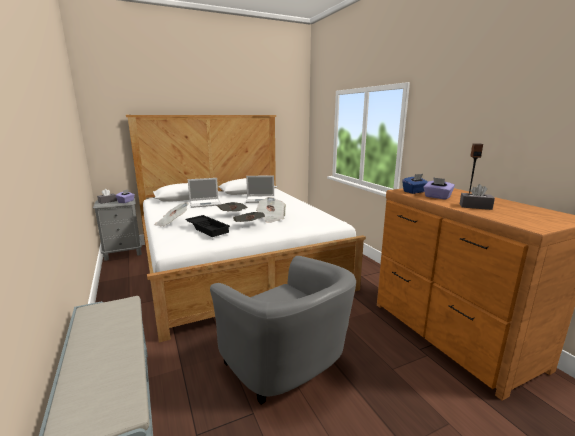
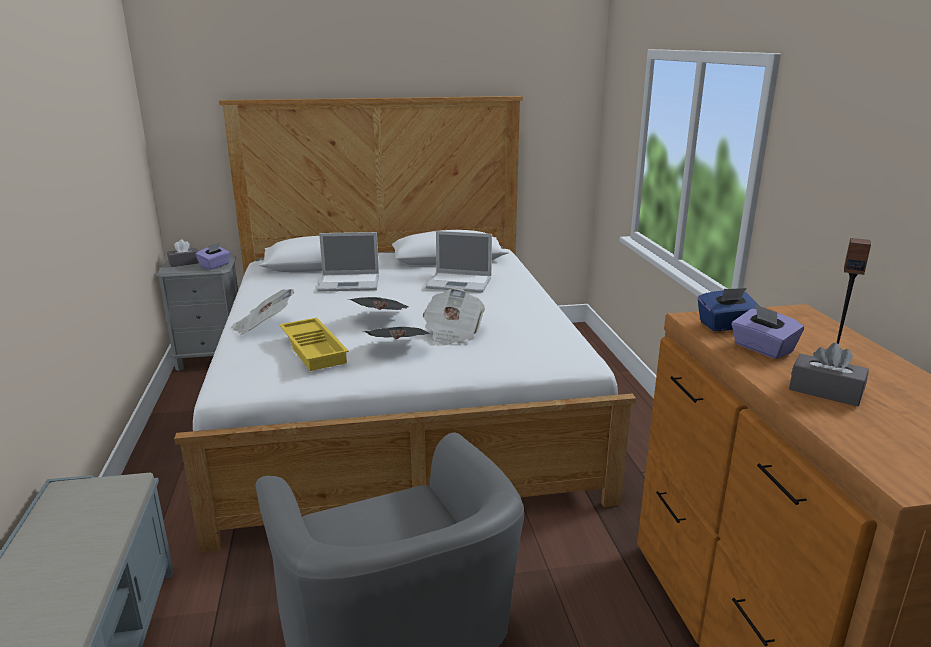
camera: 15 degrees right, 5 degrees up
black tray [185,215,230,237] -> yellow tray [279,318,349,371]

